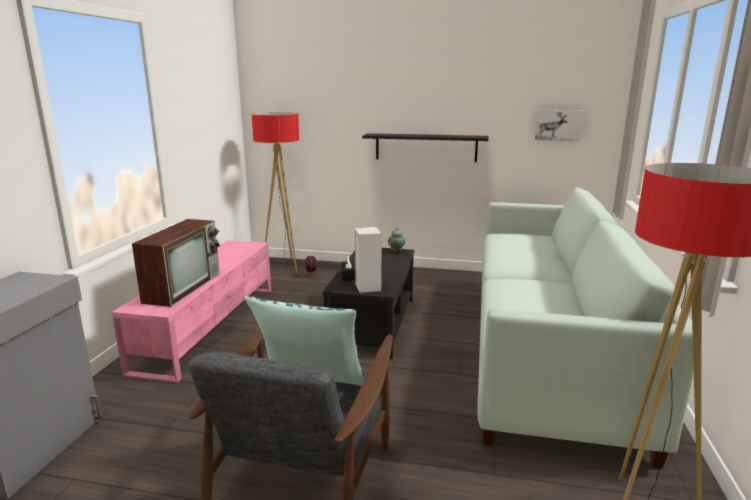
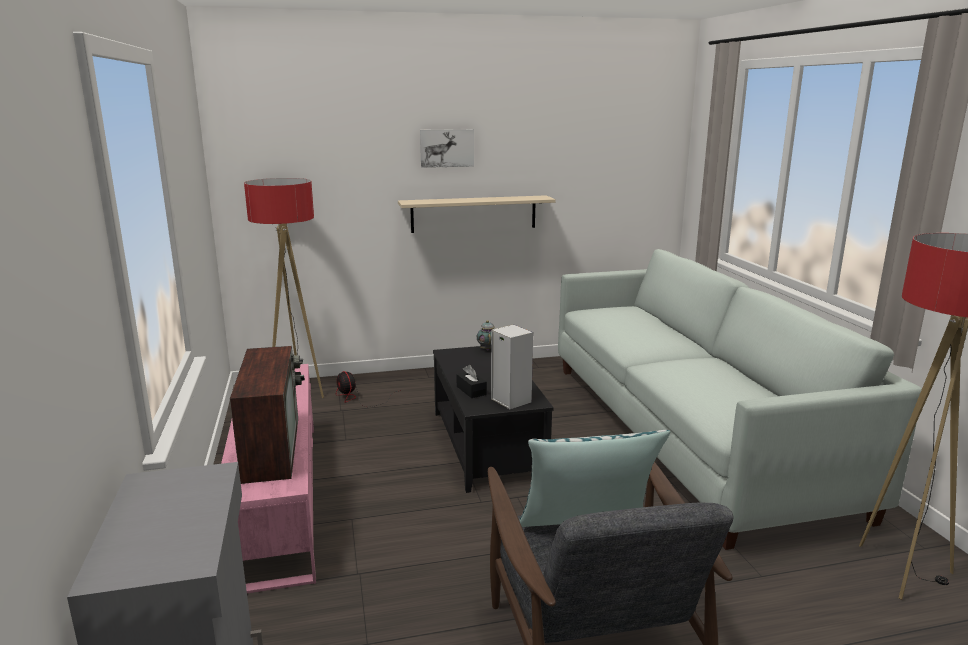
camera: 25 degrees left, 0 degrees up
black shelf [362,133,488,162] -> beige shelf [398,195,556,233]
picture [535,110,584,141] -> picture moved to [420,129,474,168]

